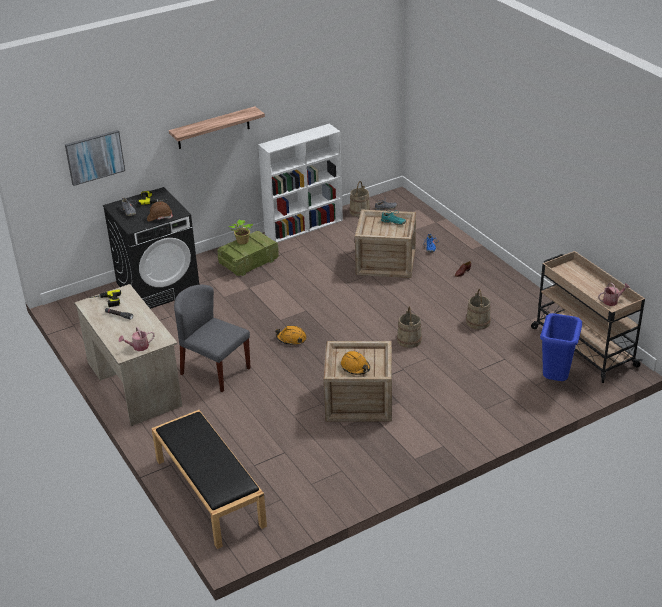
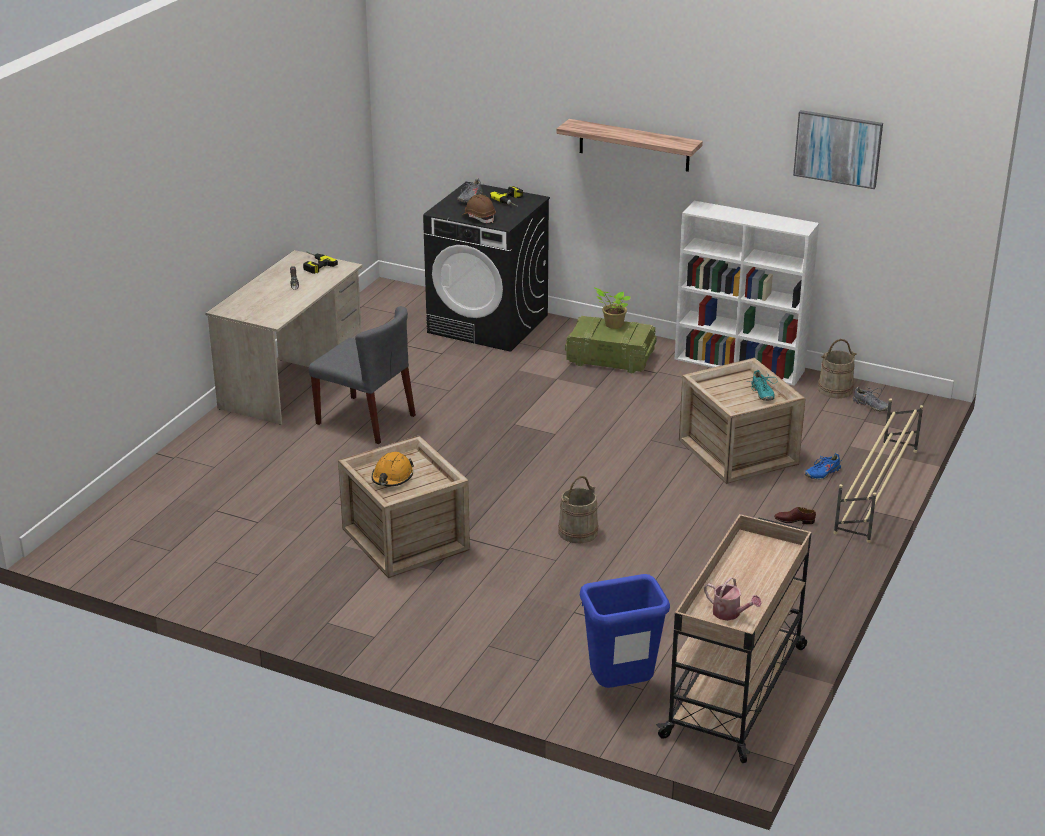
camera: 55 degrees right, 5 degrees down
picture [65,130,125,186] -> picture moved to [793,110,883,189]
watering can [119,327,154,351] -> none
black bench [151,410,267,549] -> none
grey chair [174,285,251,393] -> grey chair turned 120 degrees clockwise [309,306,416,444]
orange hard hat [275,326,307,345] -> none
beige bucket [466,289,491,330] -> none
none -> beige shoe rack [834,398,923,543]

